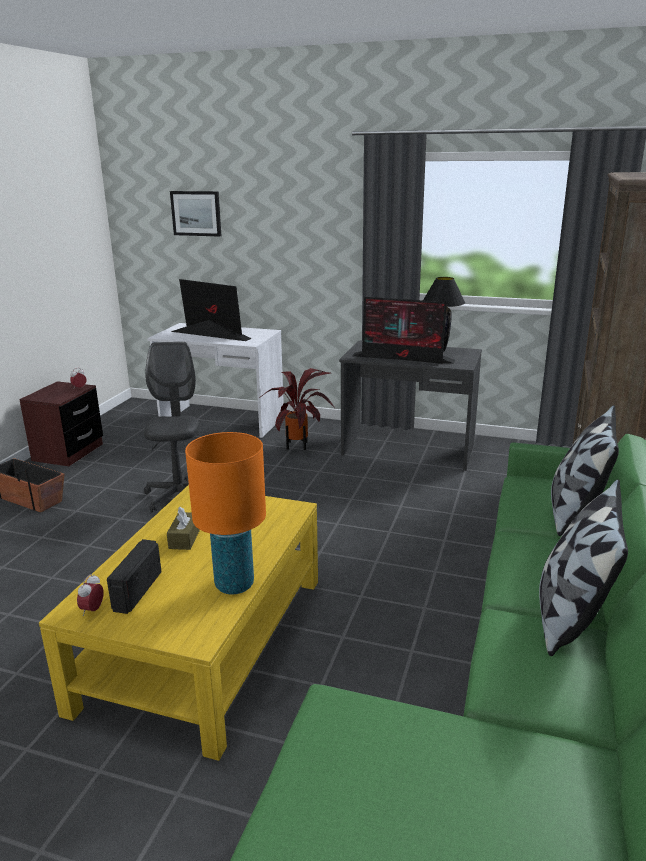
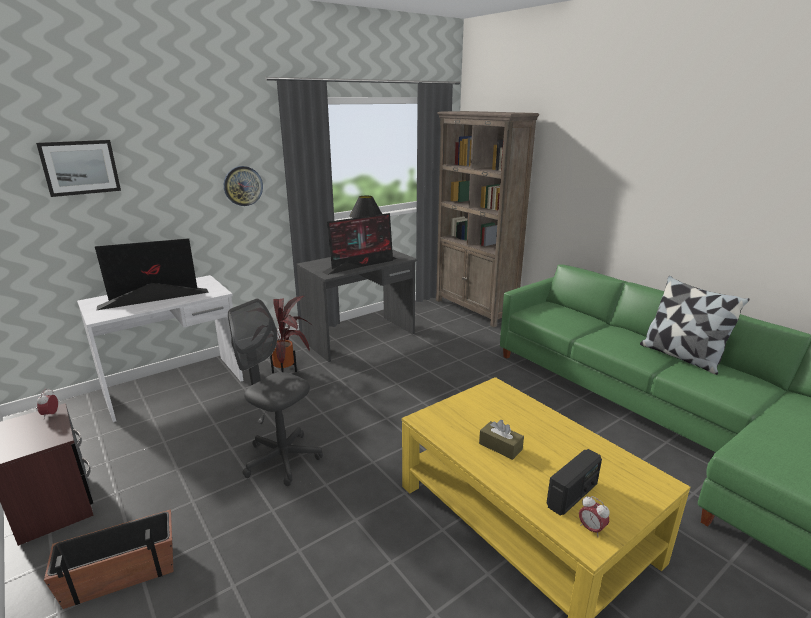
camera: 55 degrees left, 0 degrees up
radio [107,539,162,614] -> radio turned 90 degrees counterclockwise [546,449,602,516]
orange table lamp [185,432,266,595] -> none
pillow [551,405,619,536] -> none
none -> wall clock [224,166,263,206]

